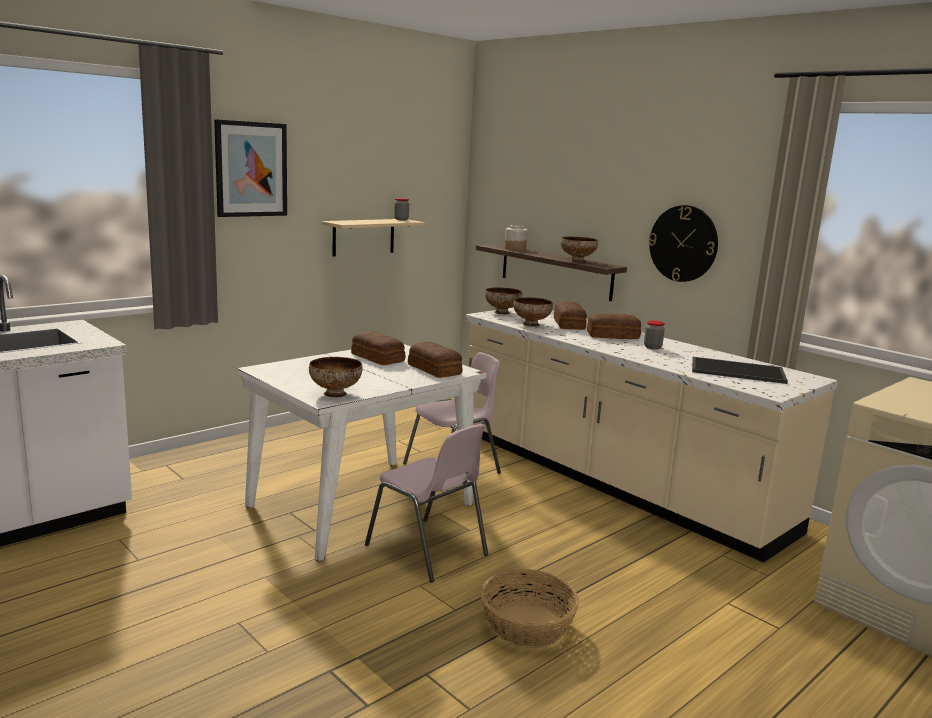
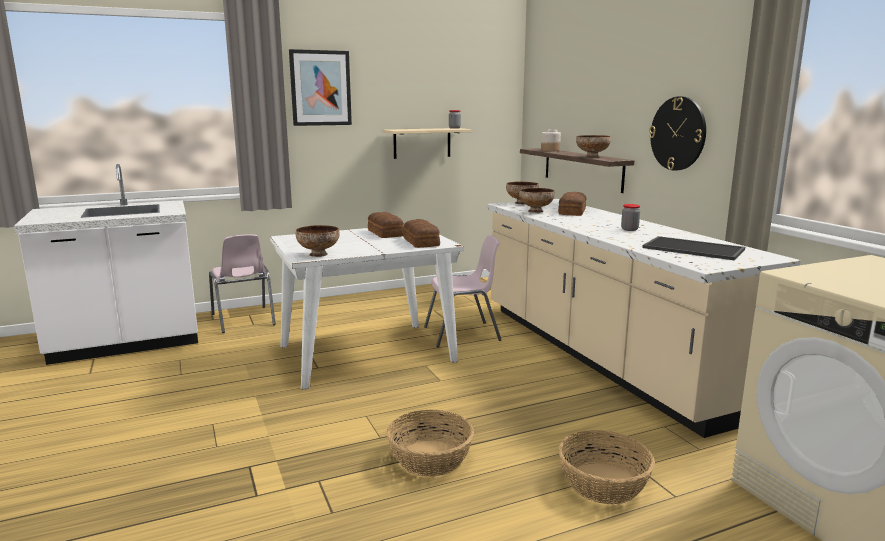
camera: 20 degrees right, 0 degrees up
pink chair [365,424,488,583] -> pink chair moved to [209,234,276,333]
bread [587,314,641,339] -> none
none -> basket [558,430,655,504]

